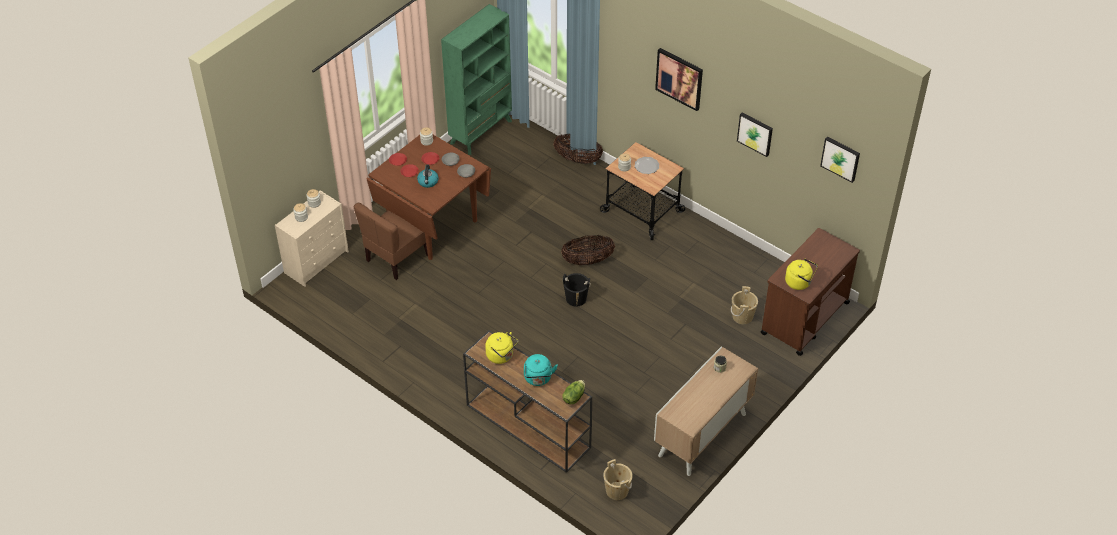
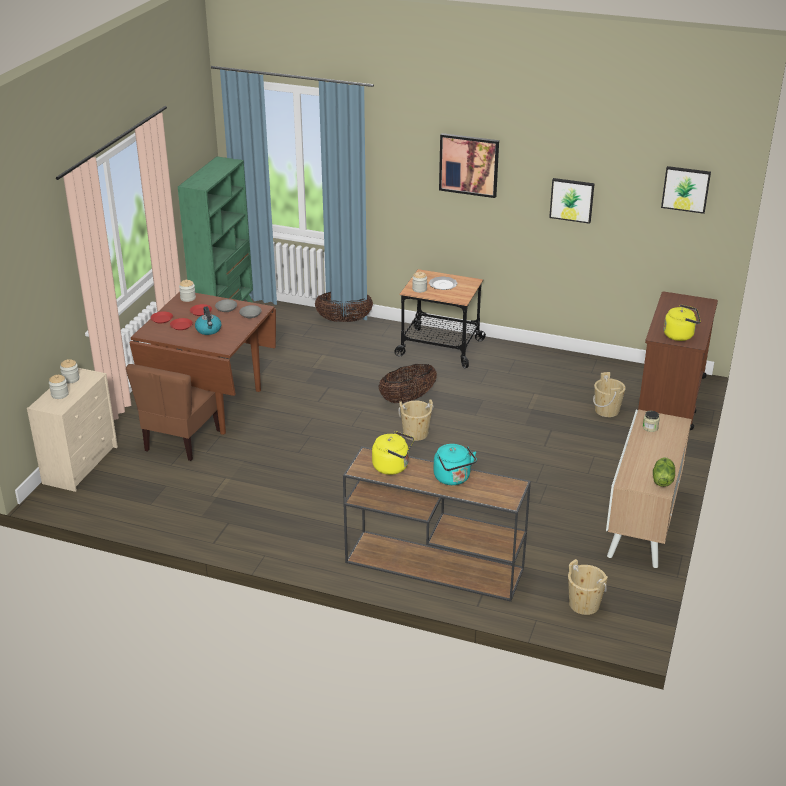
camera: 20 degrees left, 15 degrees down
black bucket [562,273,591,307] -> beige bucket [398,400,434,441]
lettuce [562,380,585,404] -> lettuce moved to [653,457,675,487]

